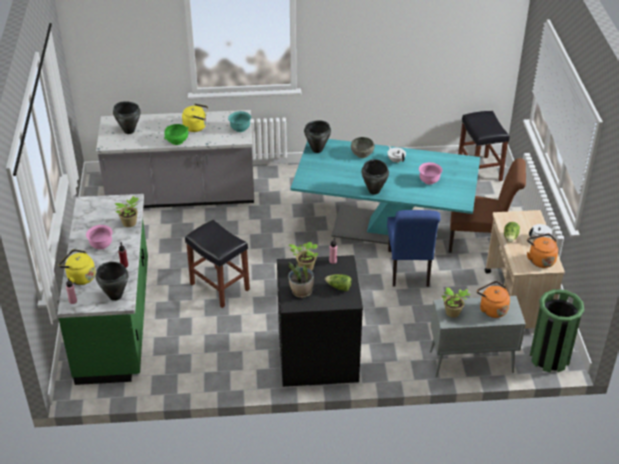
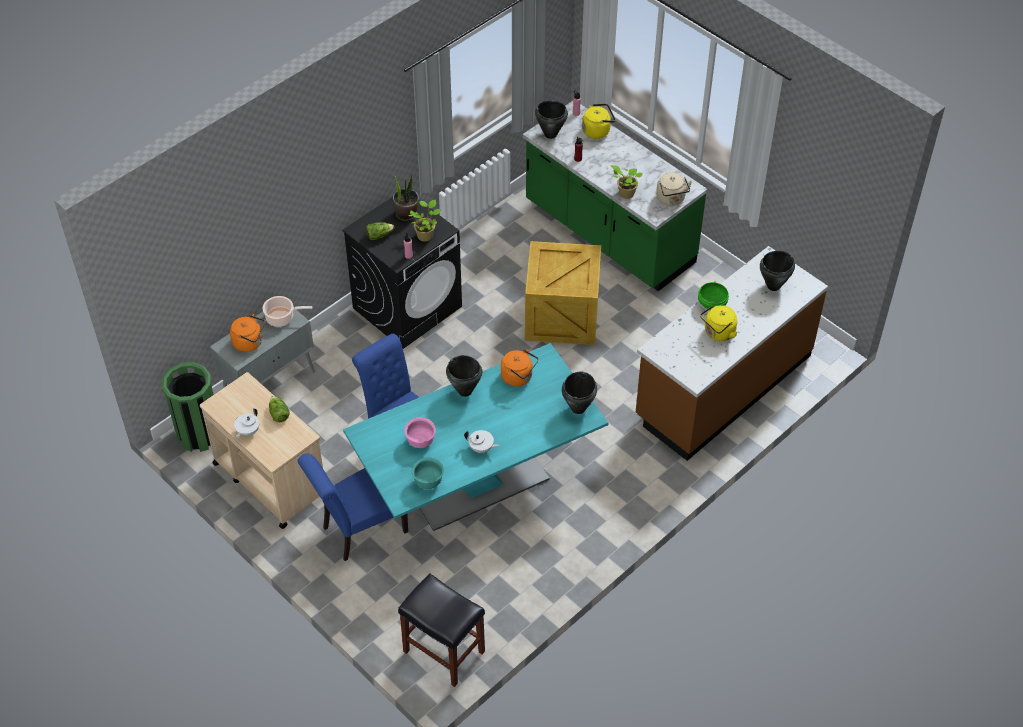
camera: 140 degrees right, 10 degrees up
pink bowl [86,225,113,249] -> none
grey counter [96,110,254,208] -> brown counter [636,246,828,461]
black stool [185,220,250,308] -> crate [525,241,601,345]
turquoise bowl [228,111,251,132] -> turquoise bowl moved to [412,457,444,489]
grey bowl [351,137,374,158] -> none
potted plant [442,287,471,317] -> cooking pot [263,296,312,327]
brown chair [448,158,526,253] -> blue chair [298,453,408,561]
orange kettle [527,234,558,268] -> orange kettle moved to [501,349,539,387]
none -> beige kettle [656,172,692,206]

